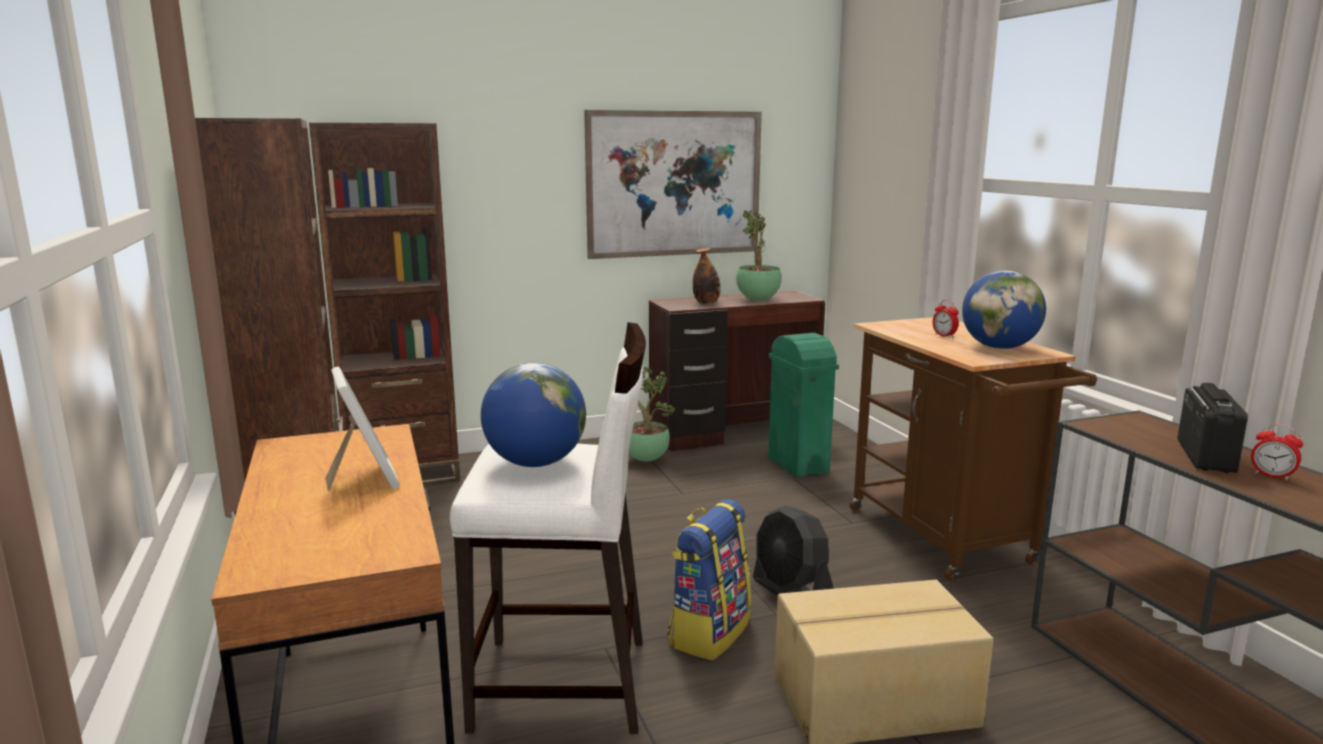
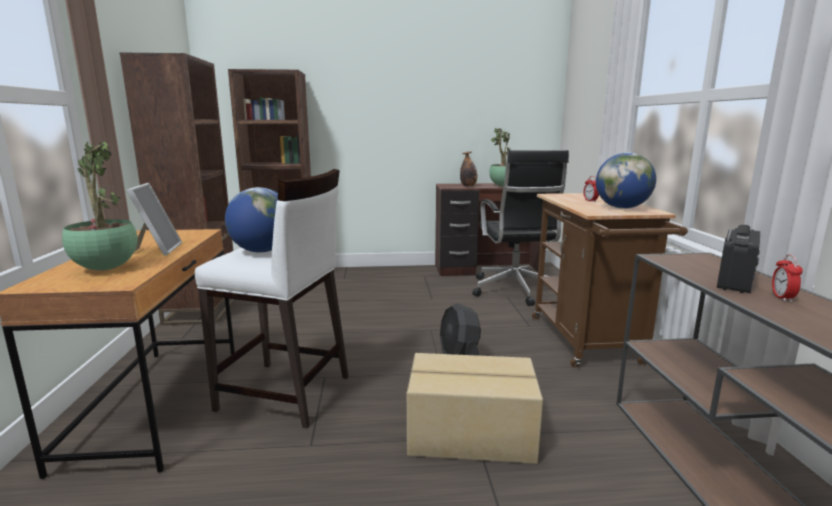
camera: 15 degrees right, 0 degrees up
picture [584,110,762,259] -> none
potted plant [629,366,676,462] -> potted plant moved to [62,142,138,270]
backpack [667,499,751,660] -> none
green trash can [768,333,839,478] -> black office chair [472,150,569,306]
alarm clock [1251,424,1303,480] -> alarm clock turned 45 degrees clockwise [772,254,803,302]

